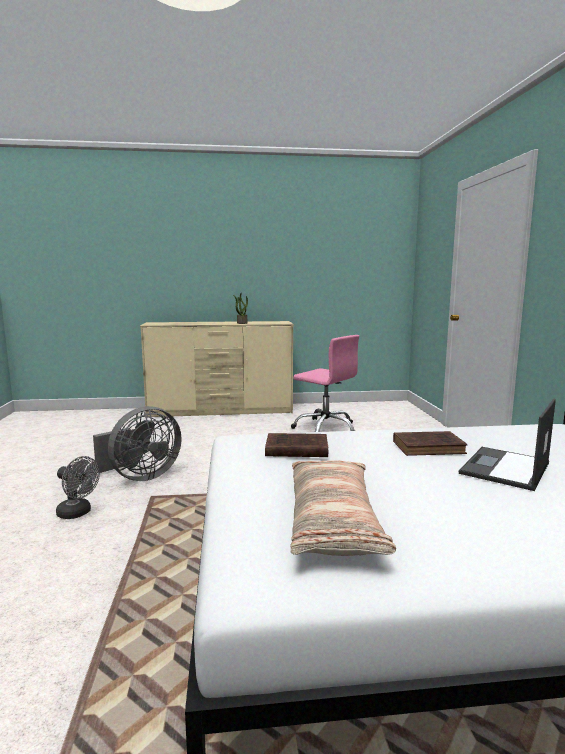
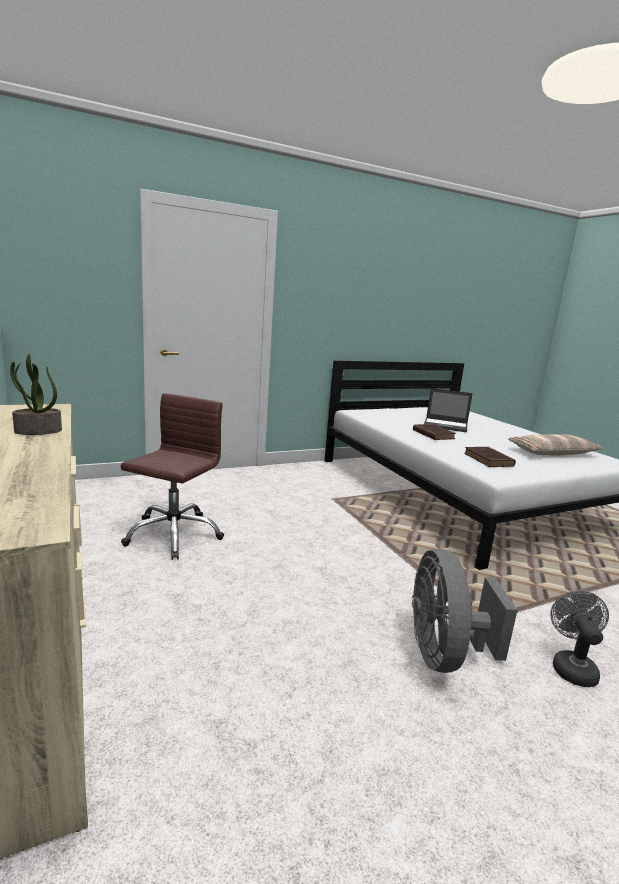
camera: 110 degrees left, 5 degrees up
grey fan [93,406,182,481] -> grey fan turned 120 degrees counterclockwise [412,549,518,673]
pink office chair [291,335,359,432] -> brown office chair [121,393,224,560]

